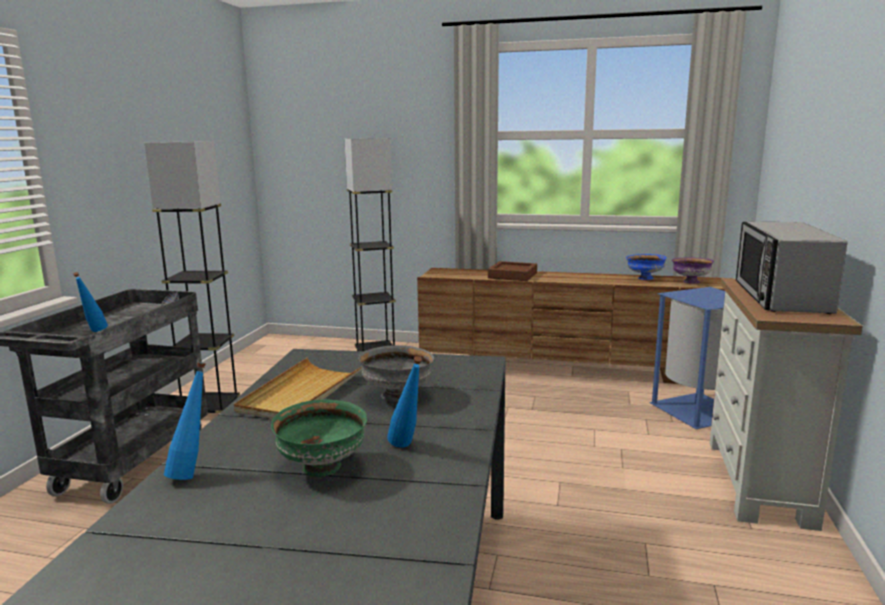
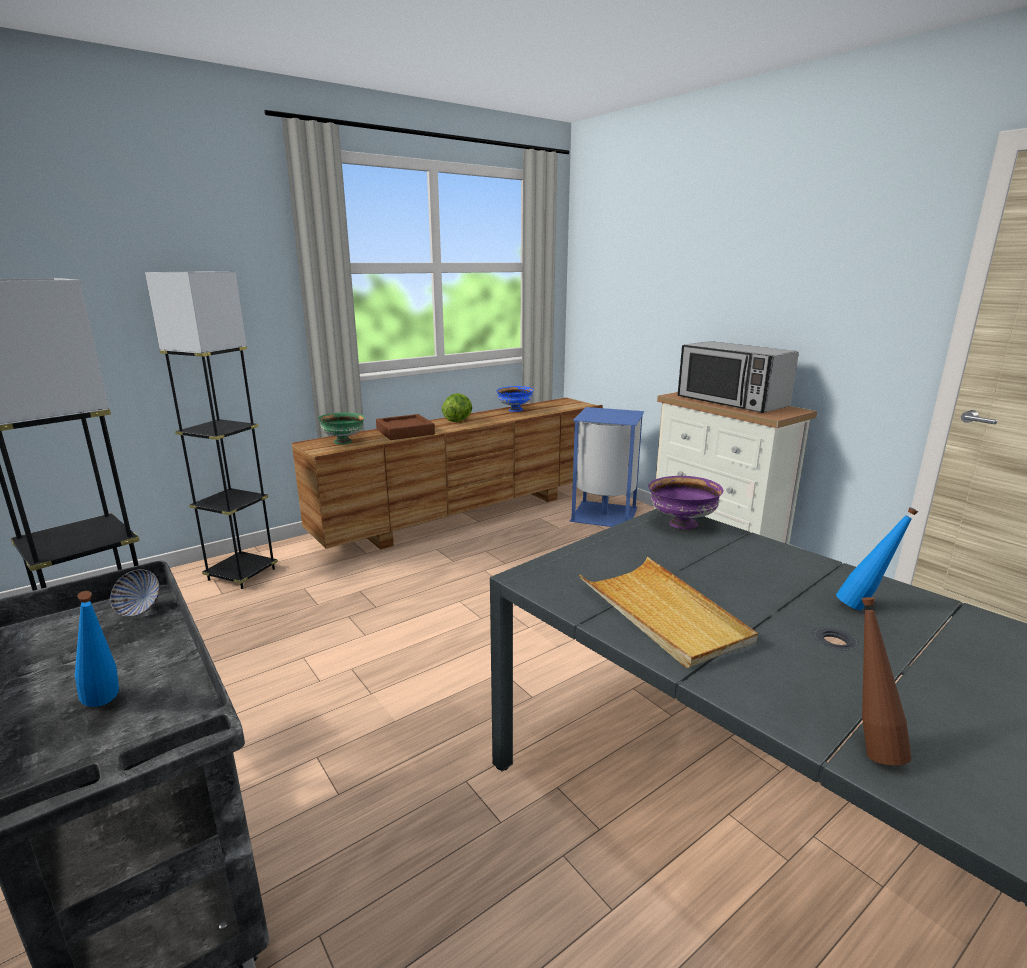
camera: 50 degrees left, 5 degrees up
blue bottle [164,362,206,480] -> brown bottle [861,597,911,765]
green bowl [271,400,367,477] -> green bowl moved to [318,412,365,444]
grey bowl [358,345,434,402] -> none
purple bowl [672,257,714,284] -> purple bowl moved to [648,476,724,529]
none -> lettuce [442,393,472,422]

